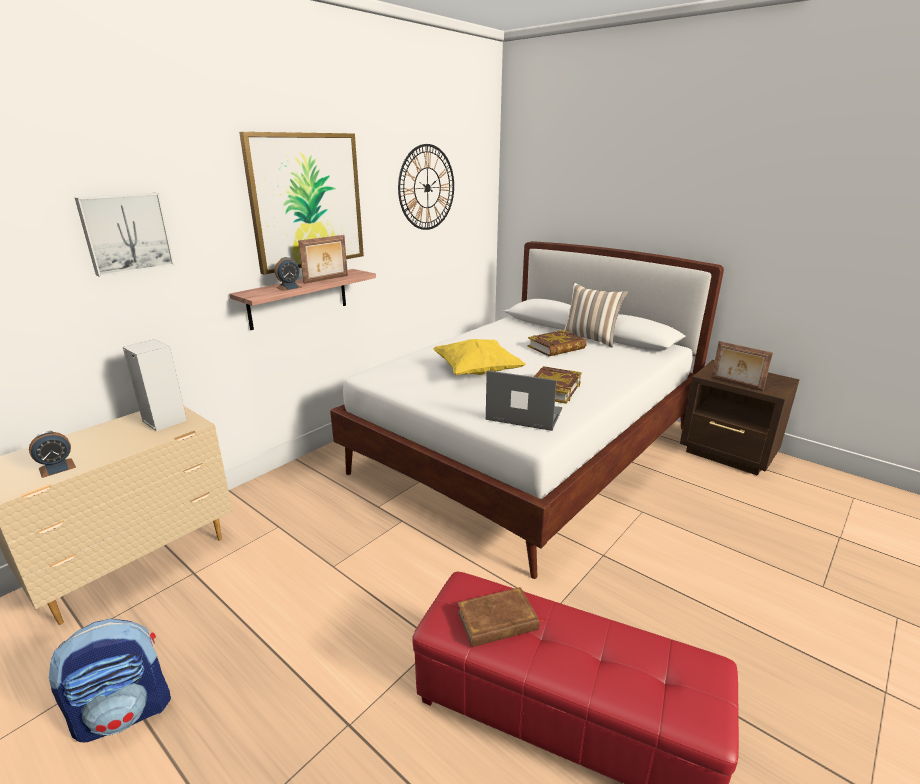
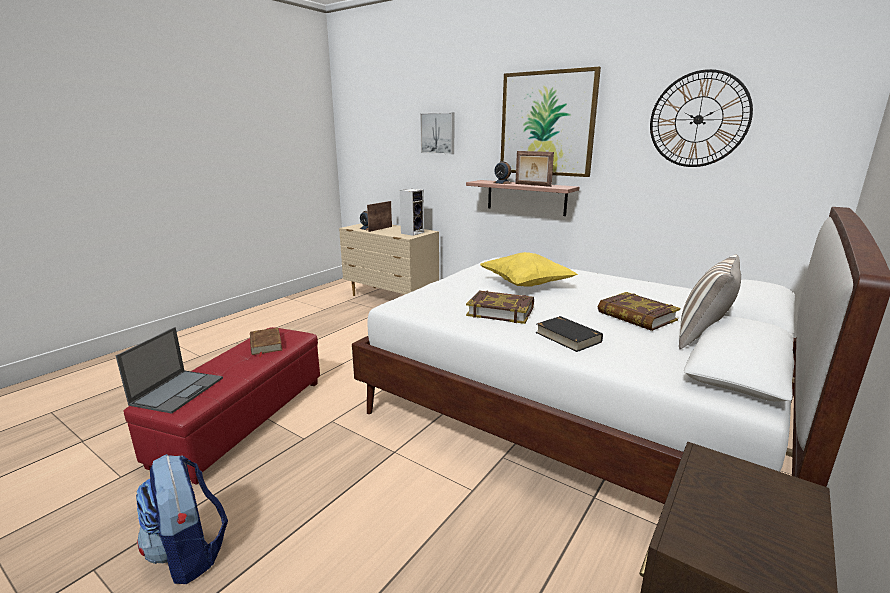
camera: 85 degrees right, 5 degrees down
backpack [49,619,171,742] -> backpack moved to [136,454,228,584]
laptop [485,370,562,431] -> laptop moved to [115,327,223,414]
picture frame [711,341,773,391] -> picture frame moved to [367,201,392,232]
none -> black book [535,316,603,352]

